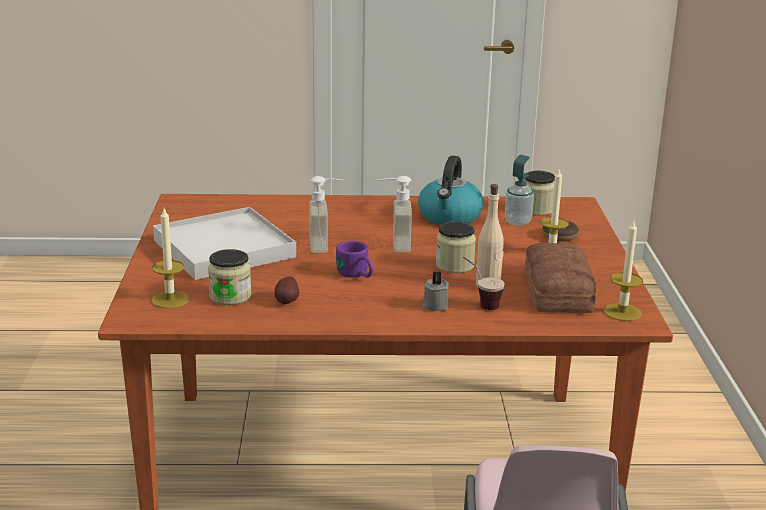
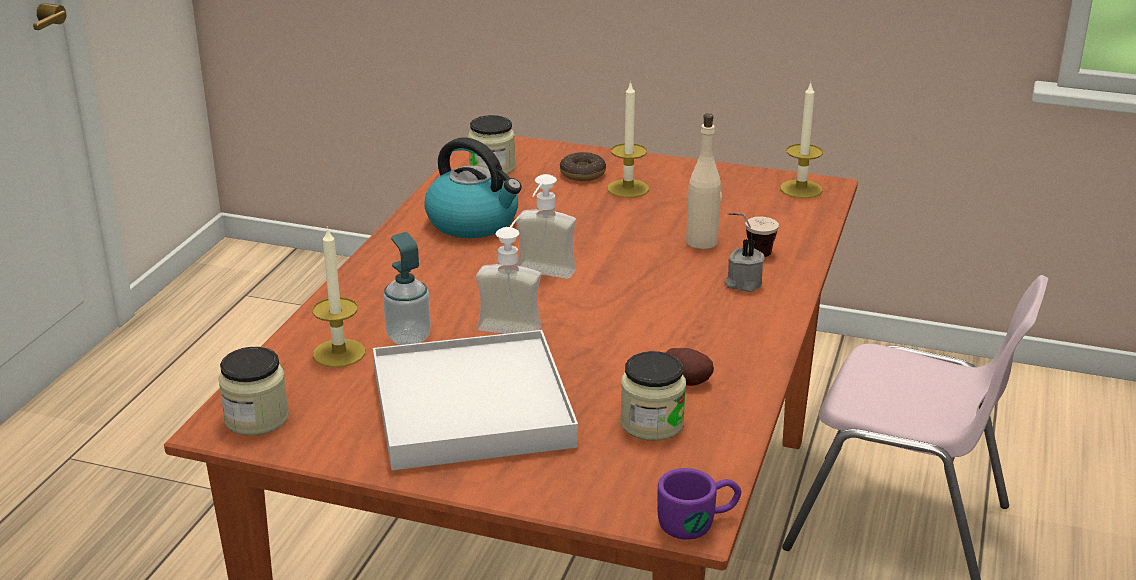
camera: 70 degrees left, 5 degrees up
candle [151,208,189,308] -> candle moved to [312,226,365,367]
purple mug [336,241,373,277] -> purple mug moved to [657,468,742,540]
jar [436,222,476,273] -> jar moved to [218,347,289,436]
soap dispenser [505,155,534,226] -> soap dispenser moved to [383,232,431,345]
bread [525,243,596,313] -> none

